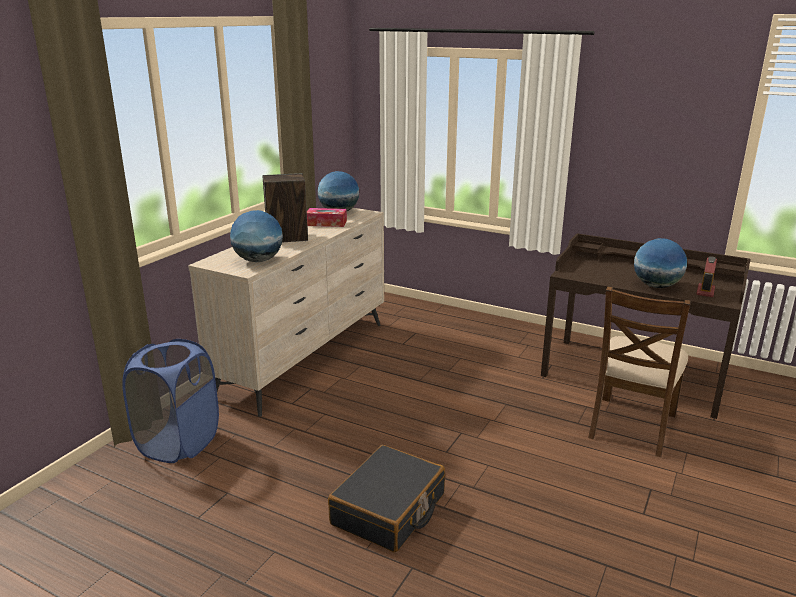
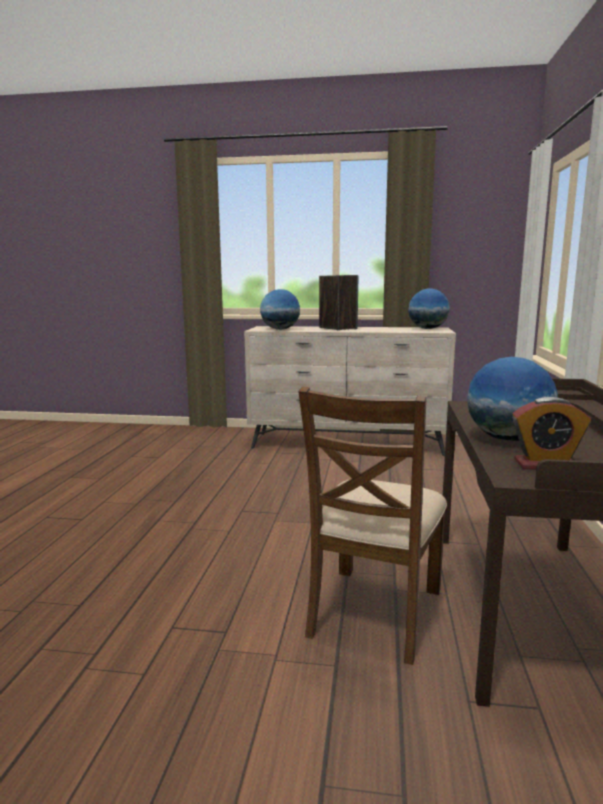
camera: 70 degrees right, 10 degrees down
blue laundry basket [122,339,219,463] -> none
tissue box [307,208,347,227] -> none
black suitcase [328,445,445,552] -> none
brown chair [588,286,691,457] -> brown chair turned 75 degrees counterclockwise [298,387,447,665]

